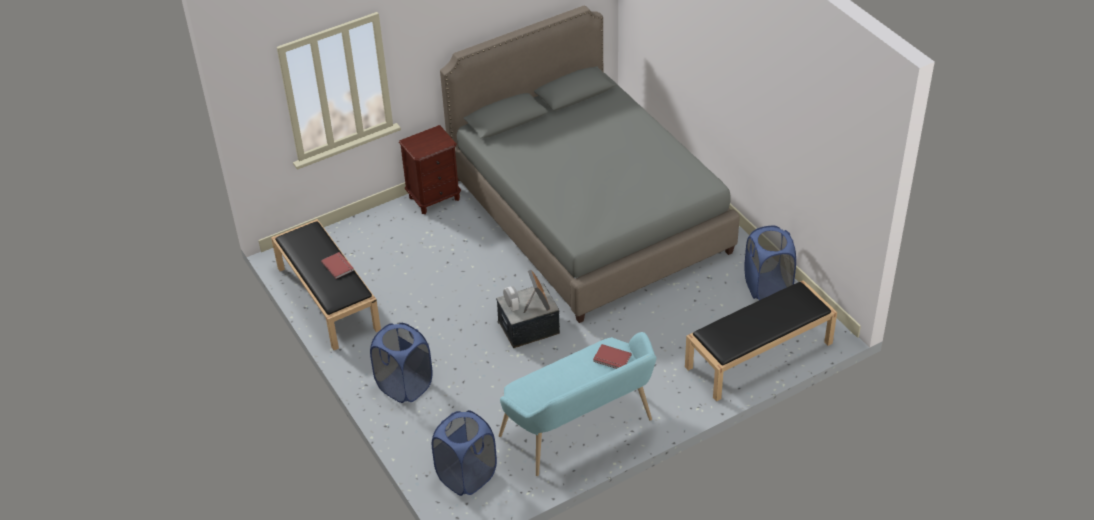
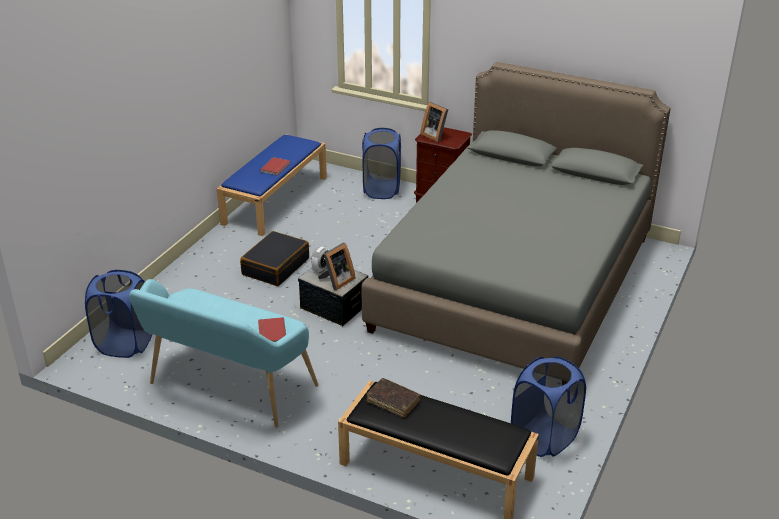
camera: 55 degrees right, 10 degrees down
black bench [271,219,381,350] -> blue bench [217,134,327,236]
blue laundry basket [370,323,433,403] -> blue laundry basket moved to [362,128,401,199]
none -> black suitcase [240,231,309,286]
none -> brown book [367,378,421,418]
none -> picture frame [420,102,448,142]

